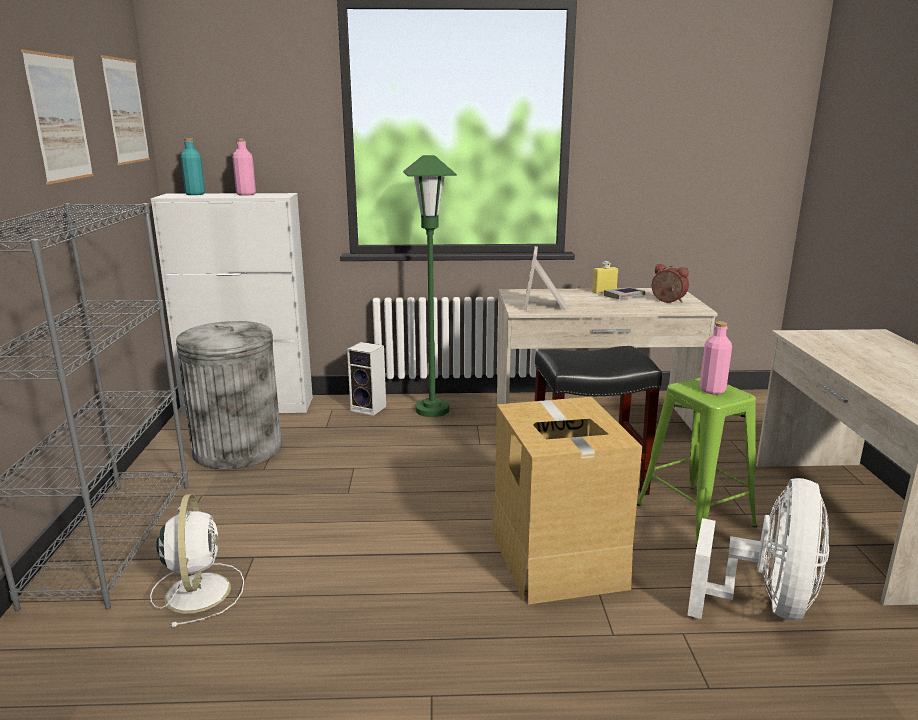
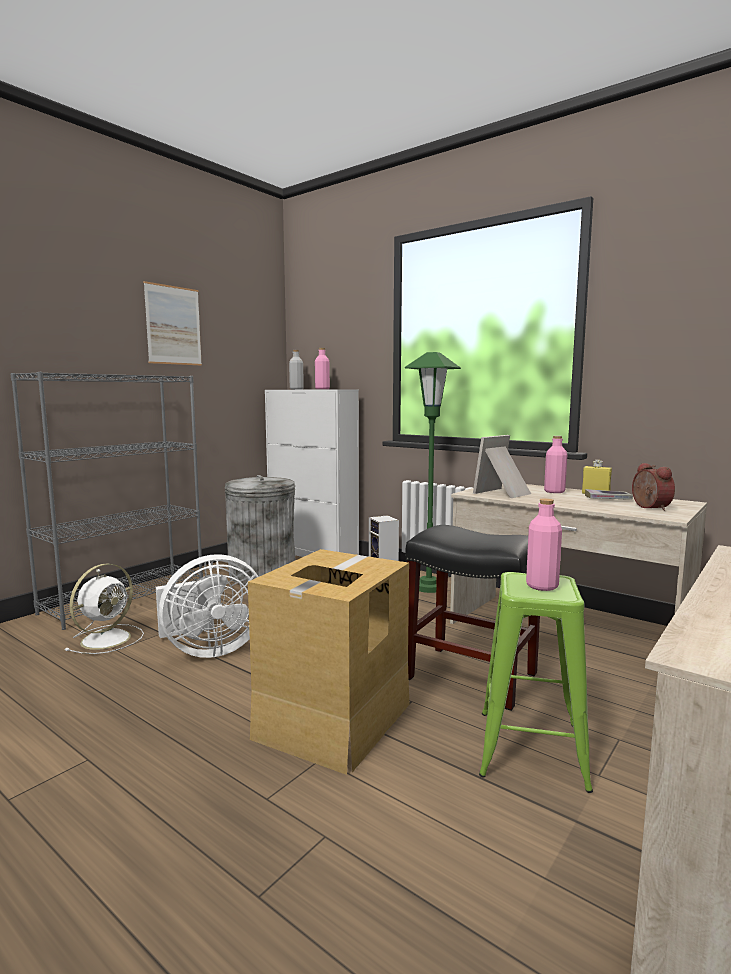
camera: 40 degrees right, 10 degrees down
picture [101,55,150,165] -> none
turquoise bottle [180,139,205,195] -> grey bottle [289,350,304,389]
white fan [687,478,829,620] -> white fan moved to [156,554,258,658]
none -> pink bottle [544,436,567,493]

